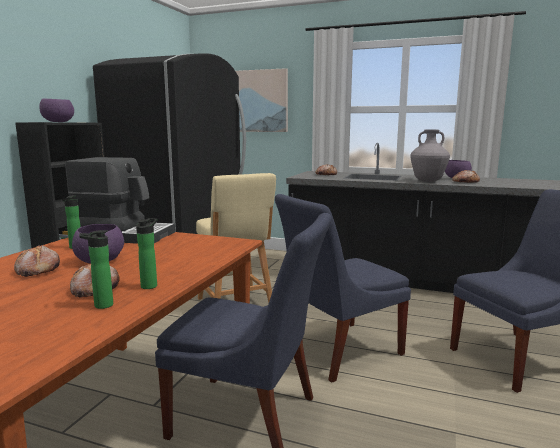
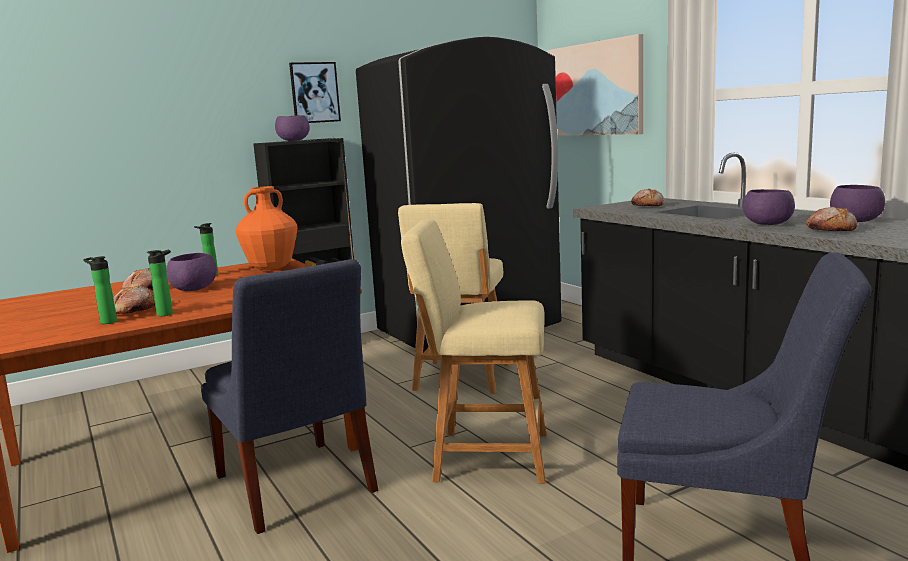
camera: 40 degrees right, 0 degrees up
coffee machine [65,157,175,244] -> orange vase [236,186,297,270]
blue chair [275,194,411,383] -> beige stool [401,219,547,484]
grey vase [410,130,450,182] -> purple bowl [743,189,795,225]
none -> picture [289,62,341,123]

